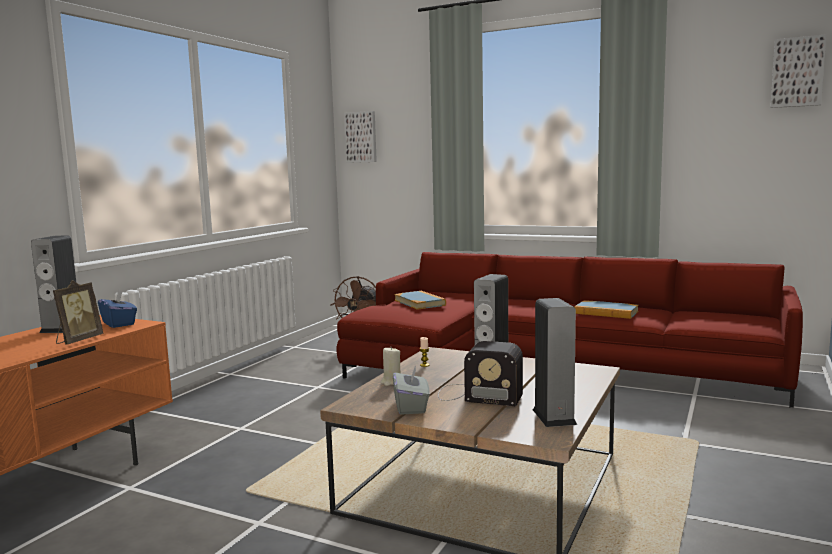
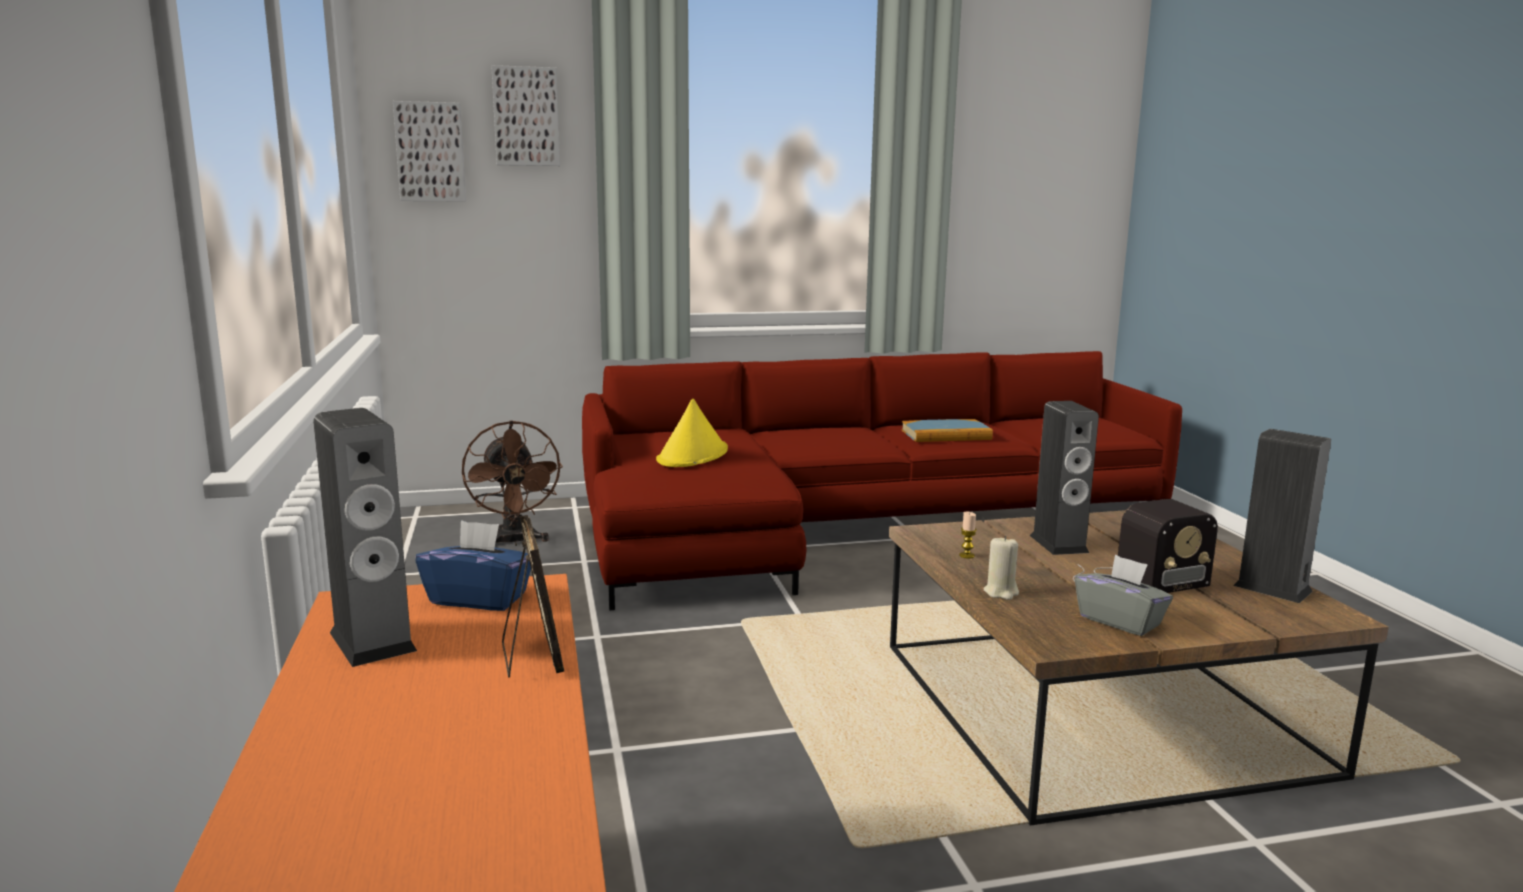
camera: 40 degrees left, 5 degrees up
book [394,291,446,310] -> yellow hat [656,399,728,467]
picture [771,34,826,108] -> picture moved to [491,65,560,166]

